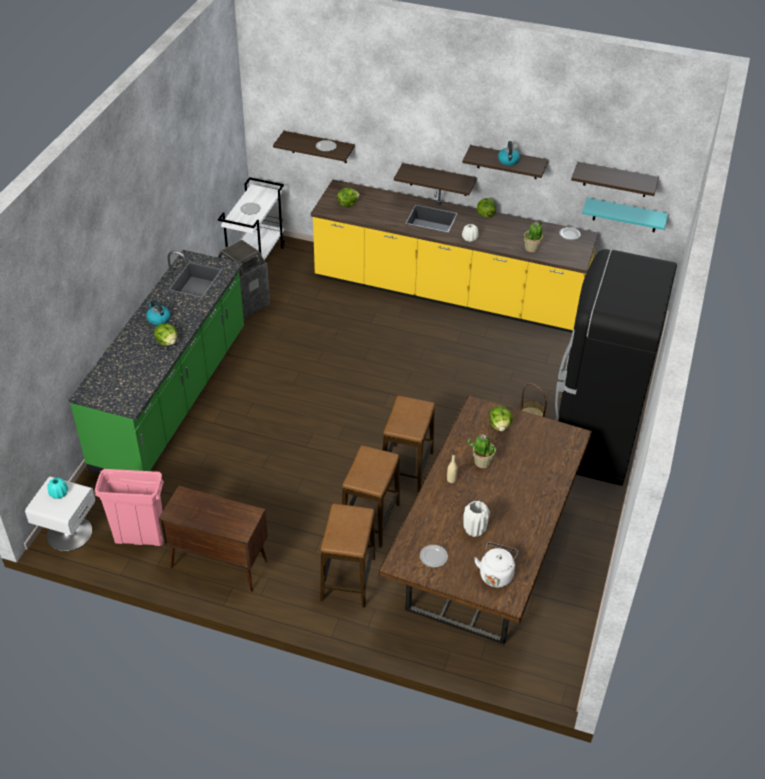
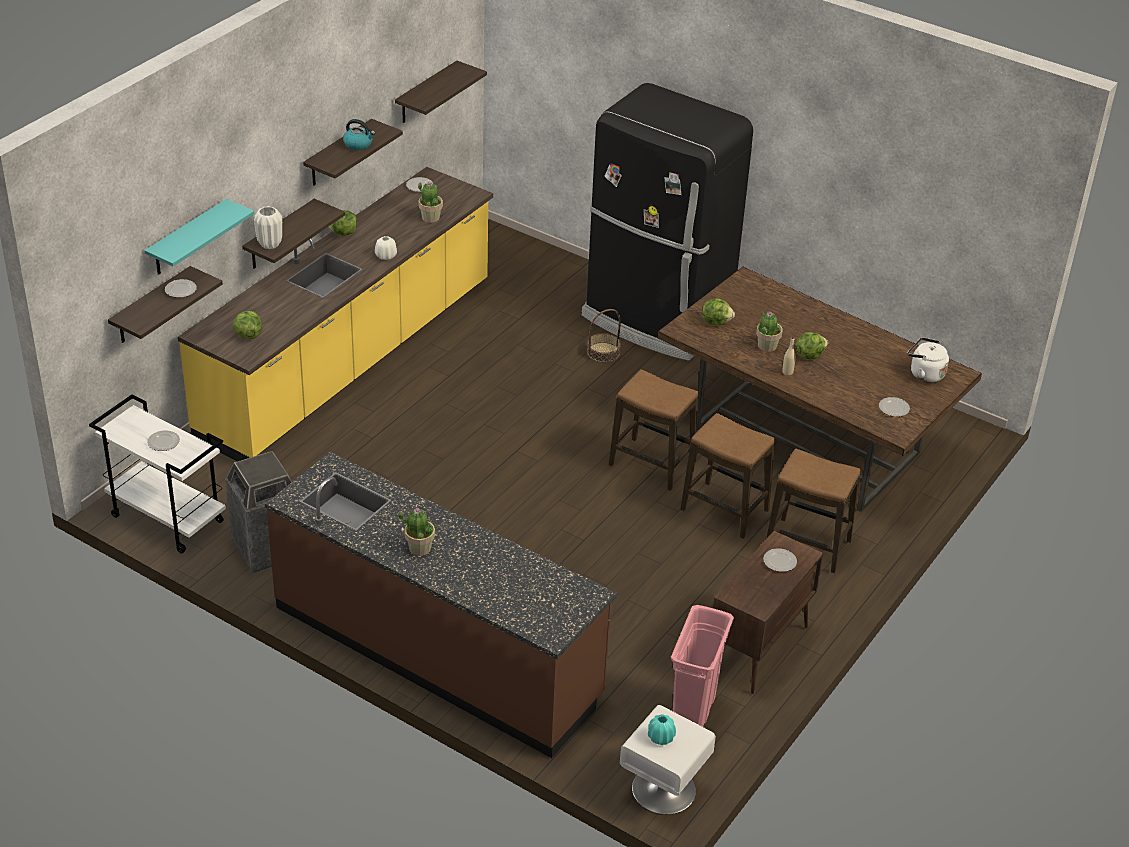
camera: 75 degrees left, 5 degrees down
green counter [69,250,244,474] -> brown counter [265,452,617,758]
kettle [146,300,170,325] -> potted plant [398,508,435,556]
lettuce [154,323,177,346] -> lettuce moved to [796,332,828,360]
white vase [463,501,490,537] -> white vase moved to [254,206,282,249]
turquoise shelf [582,198,668,232] -> turquoise shelf moved to [144,199,254,275]
none -> plate [763,548,797,572]

